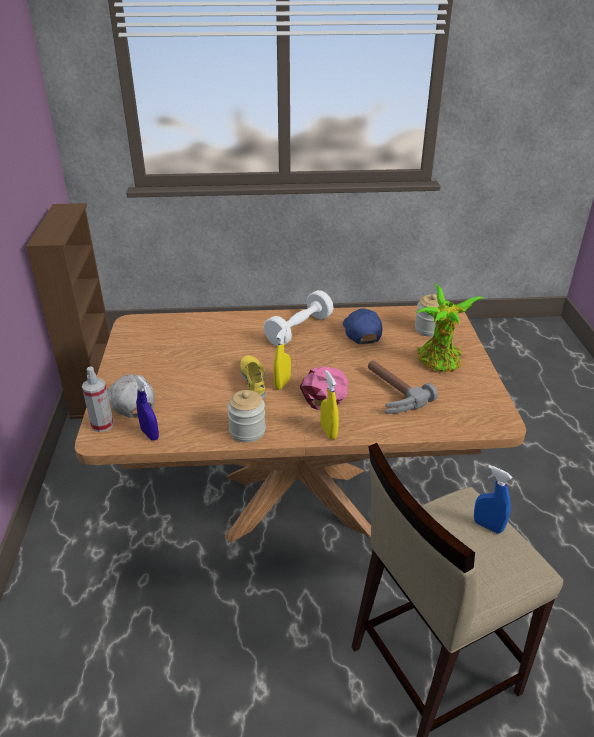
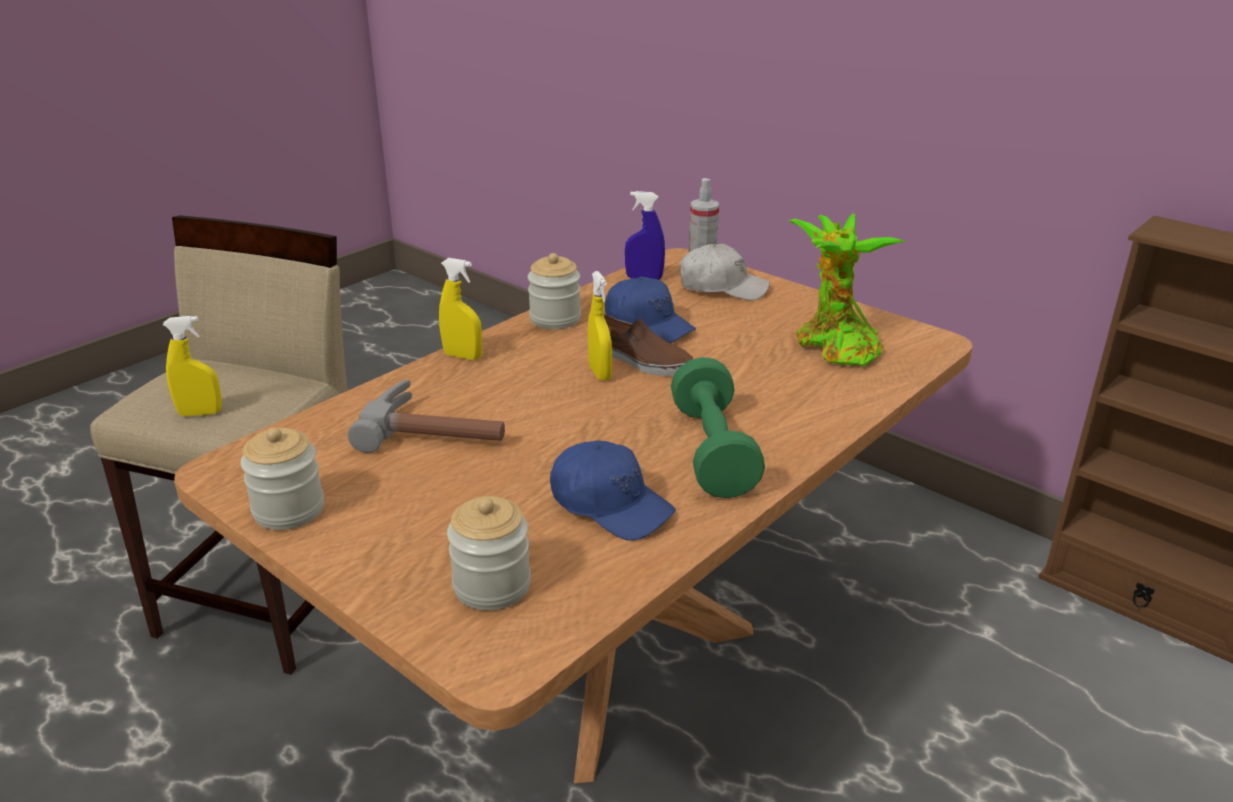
camera: 135 degrees right, 5 degrees down
yellow shoe [240,355,266,399] -> brown shoe [604,314,693,376]
white dumbbell [264,290,334,346] -> green dumbbell [671,357,765,498]
pink cap [300,366,348,410] -> none
potted plant [417,284,484,372] -> potted plant moved to [789,213,906,367]
blue spray bottle [474,465,512,533] -> yellow spray bottle [163,316,222,416]
none -> jar [240,427,324,530]
none -> blue cap [605,277,696,343]

